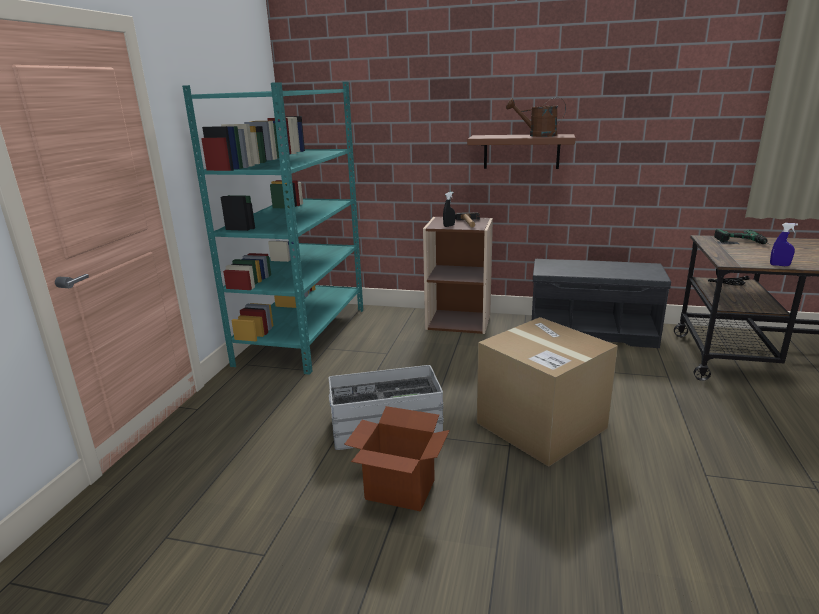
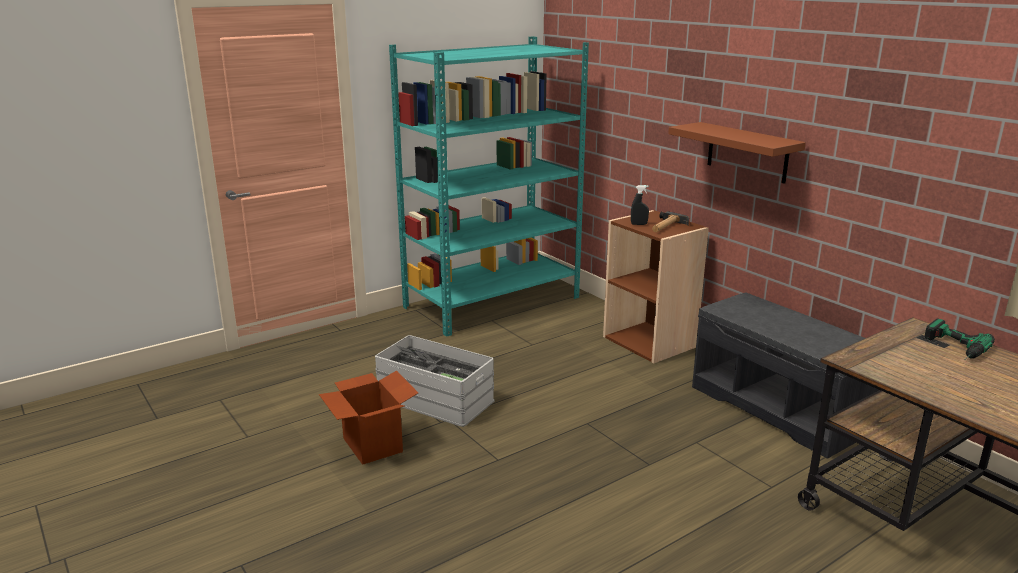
camera: 40 degrees right, 0 degrees up
cardboard box [477,317,618,467] -> none
brown watering can [506,98,566,137] -> none
blue spray bottle [770,223,798,266] -> none

